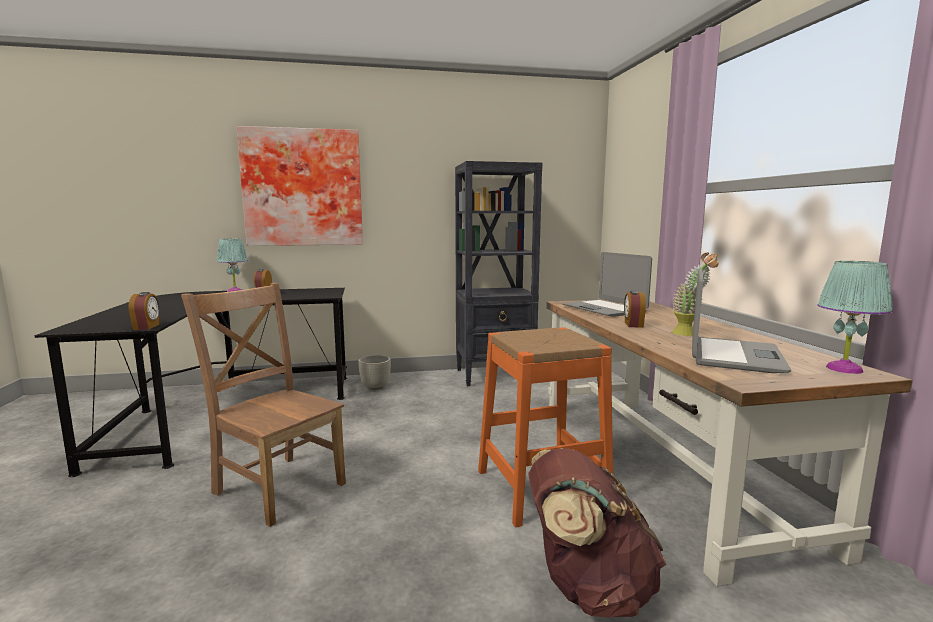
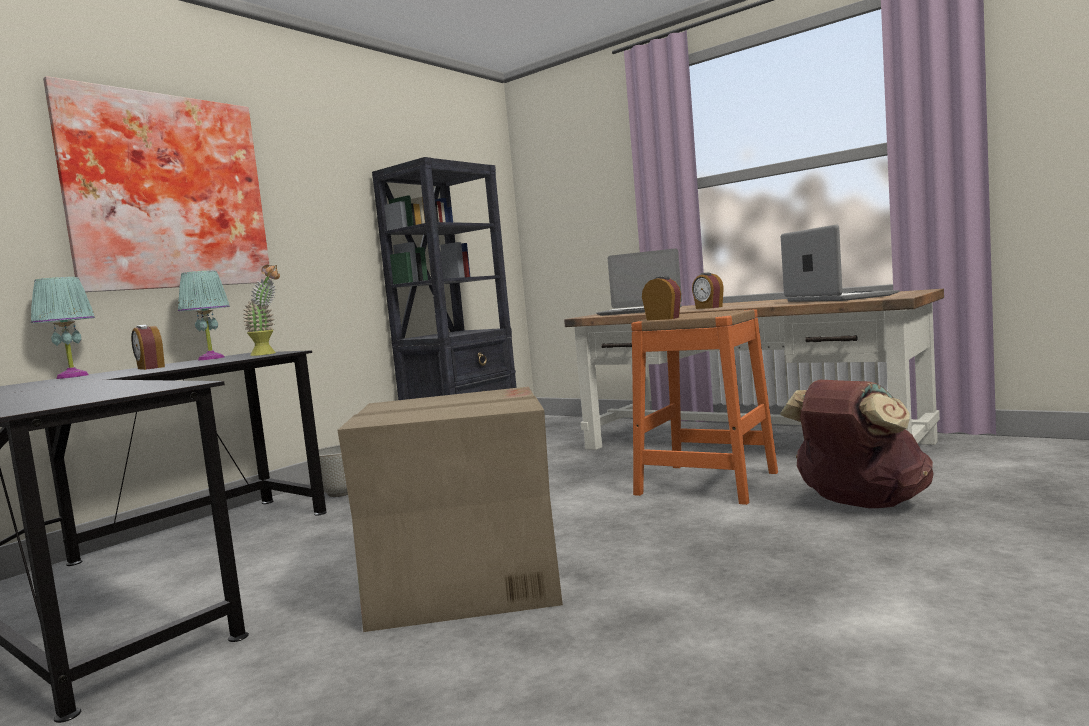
camera: 40 degrees left, 5 degrees down
alarm clock [129,292,159,330] -> alarm clock moved to [642,276,681,321]
brown chair [181,283,346,527] -> cardboard box [338,386,563,632]
potted plant [672,252,718,336] -> potted plant moved to [242,264,280,356]
turquoise table lamp [817,261,893,374] -> turquoise table lamp moved to [178,271,230,360]

